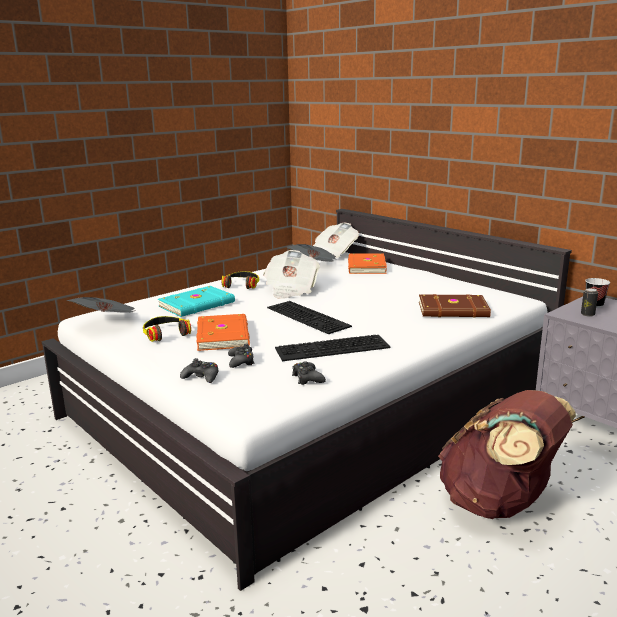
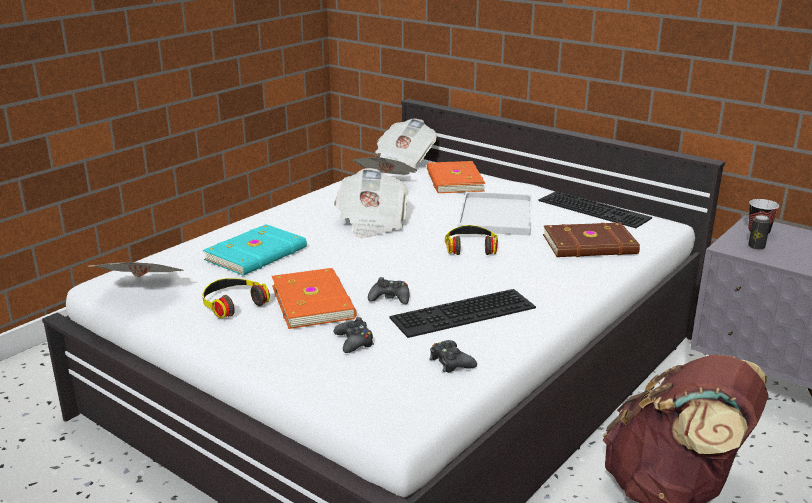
camera: 10 degrees left, 5 degrees up
black game controller [180,358,218,383] -> black game controller moved to [368,277,409,304]
headphones [222,271,259,289] -> headphones moved to [445,225,498,255]
keyboard [267,301,352,334] -> keyboard moved to [538,191,652,228]
none -> white tray [458,192,532,236]

